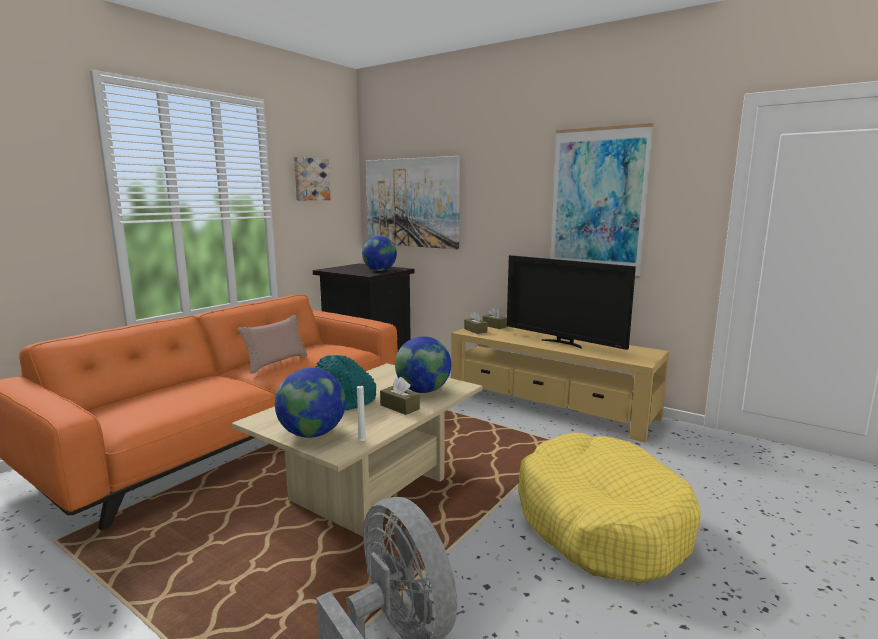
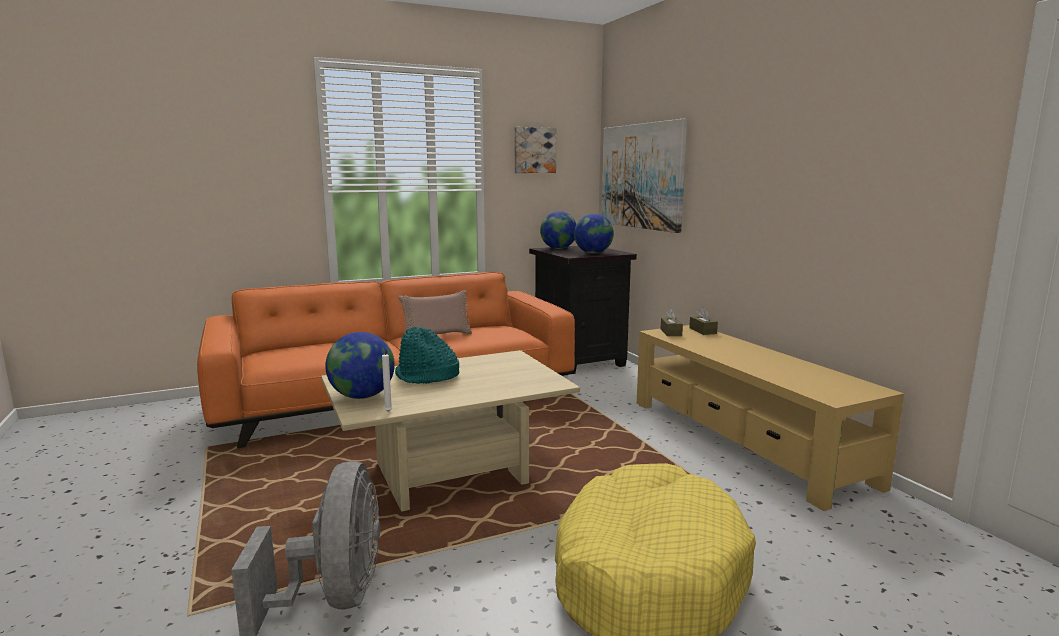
camera: 30 degrees right, 0 degrees up
brown tissue box [380,377,420,415] -> none
globe [395,336,451,393] -> globe moved to [540,211,576,249]
television [507,255,636,350] -> none
picture [550,123,654,279] -> none

